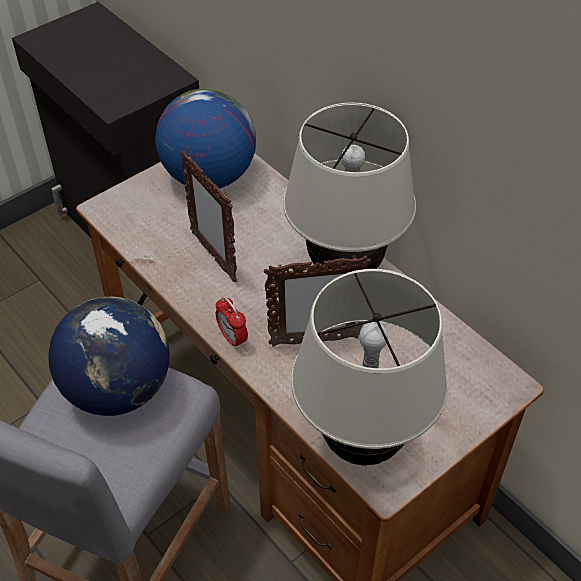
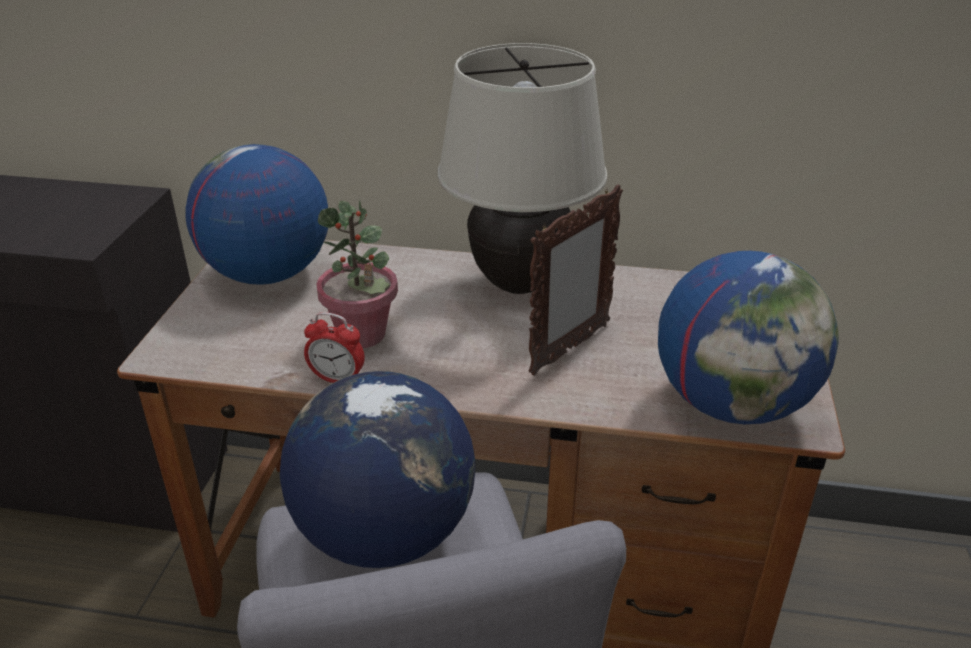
camera: 40 degrees left, 15 degrees down
picture frame [180,151,237,282] -> potted plant [316,200,398,348]
alarm clock [216,297,248,349] -> alarm clock moved to [304,312,365,383]
beige table lamp [291,269,448,466] -> globe [658,251,839,424]

